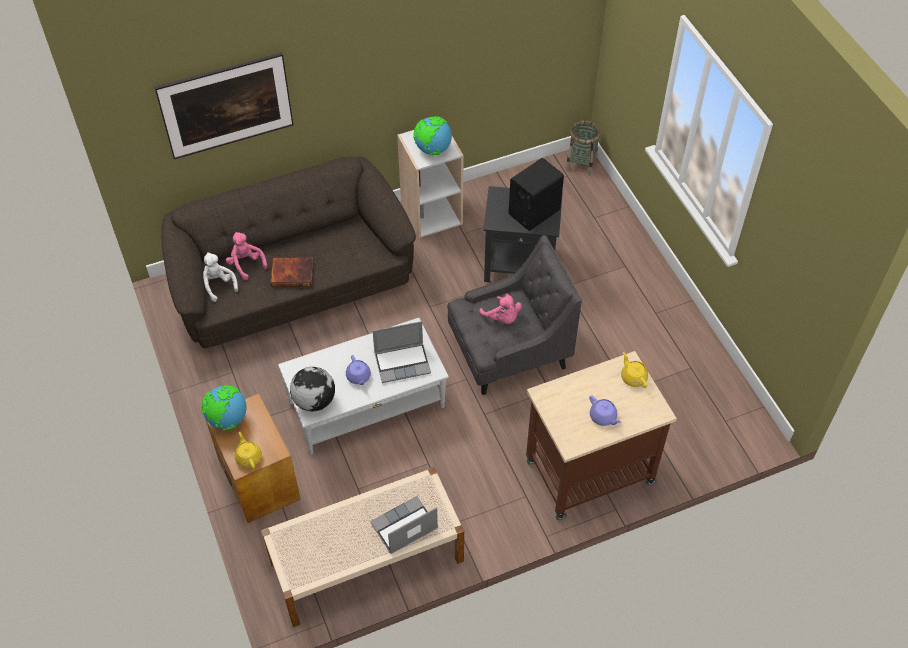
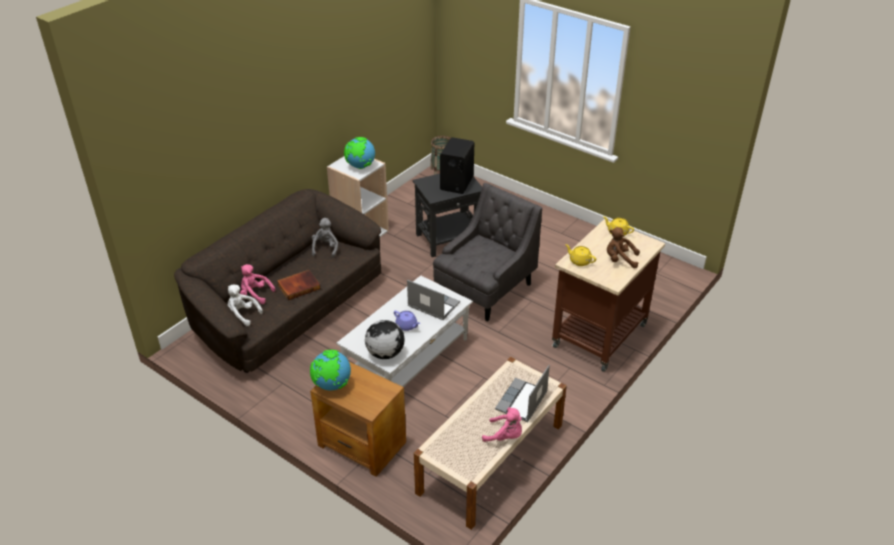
camera: 30 degrees left, 15 degrees down
picture [155,52,293,159] -> none
yellow teapot [235,431,262,469] -> yellow teapot moved to [565,244,596,266]
laptop [373,321,431,383] -> laptop turned 105 degrees counterclockwise [407,280,460,320]
pink plush toy [480,293,522,324] -> pink plush toy moved to [482,407,522,442]
purple teapot [589,396,621,426] -> brown plush toy [607,227,640,268]
none -> grey plush toy [312,218,338,258]

